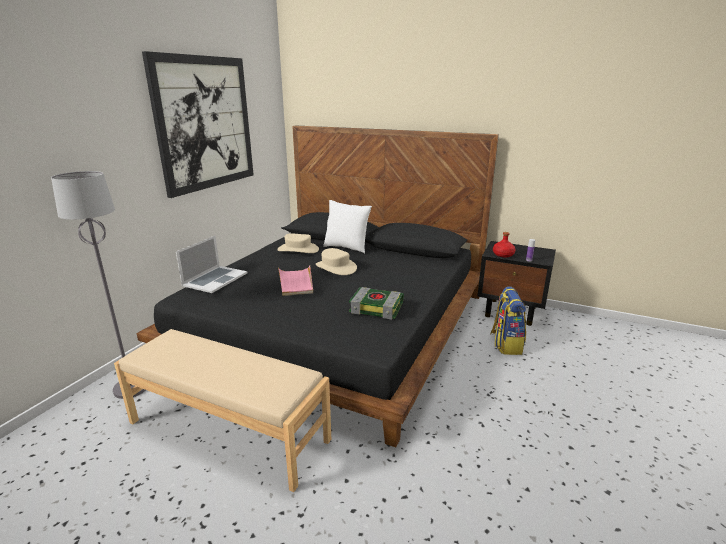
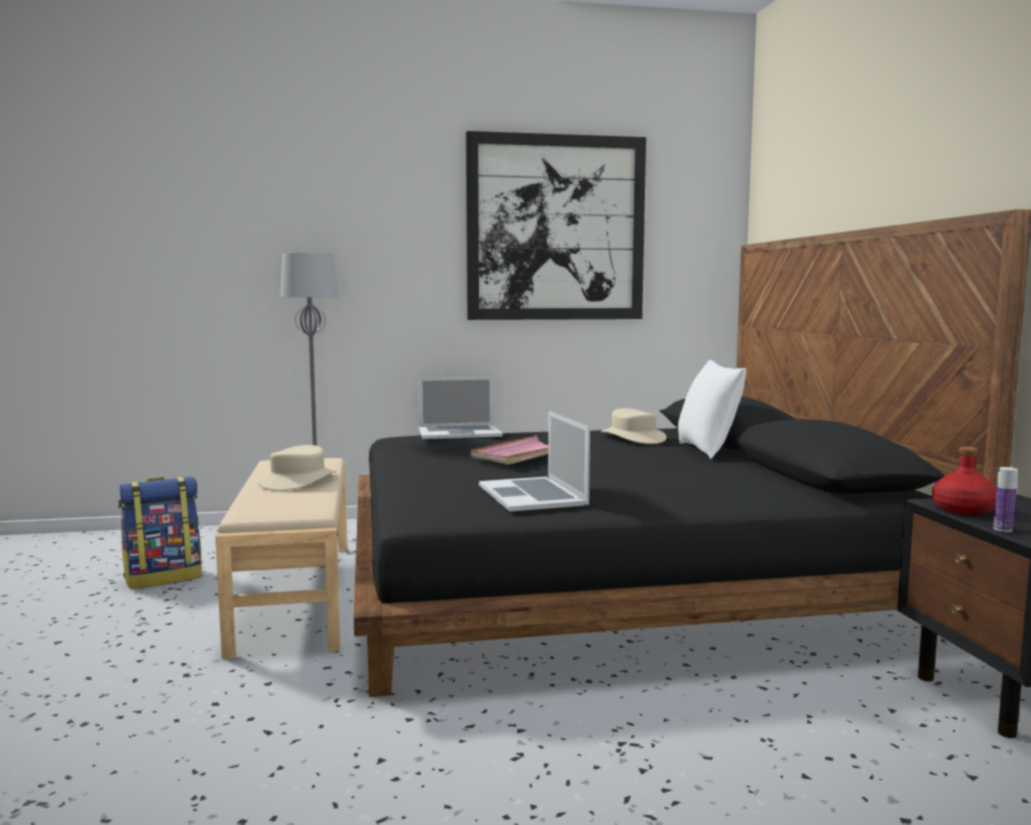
camera: 55 degrees right, 15 degrees down
beige hat [316,248,357,275] -> beige hat moved to [258,445,337,491]
book [349,287,404,320] -> laptop [479,411,590,512]
backpack [490,286,526,355] -> backpack moved to [118,477,202,589]

